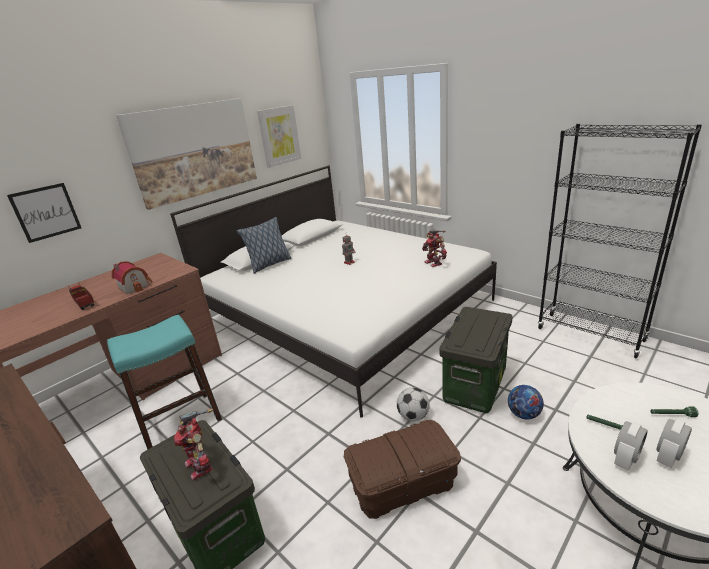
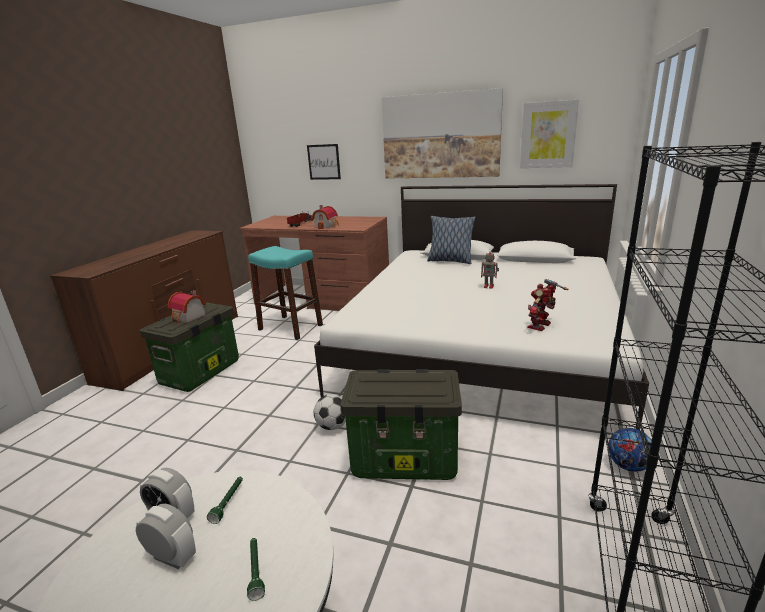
camera: 65 degrees right, 5 degrees down
toy robot [174,408,213,481] -> toy house [168,290,206,324]
brown storage box [344,420,461,519] -> none
football [508,385,544,420] -> football moved to [608,428,652,472]

